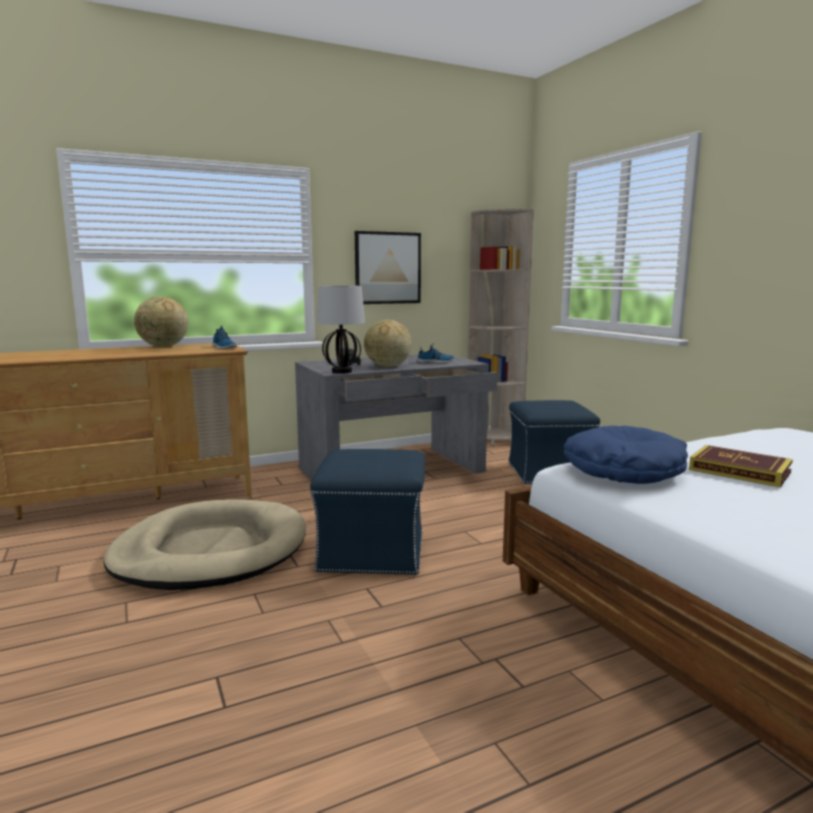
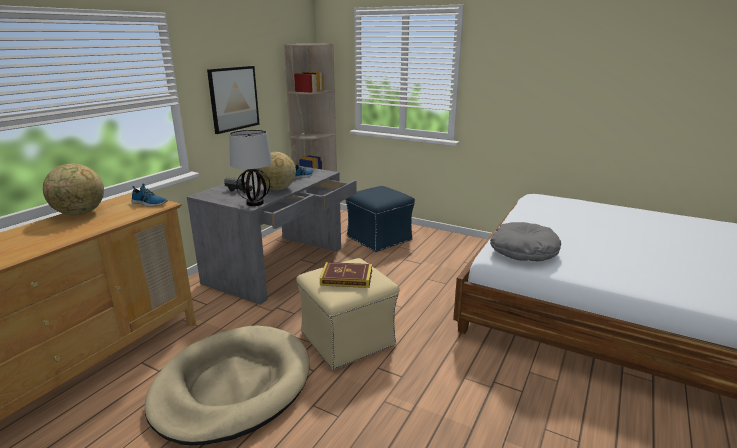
camera: 35 degrees left, 10 degrees up
blue ottoman [310,449,425,575] -> beige ottoman [296,258,400,370]
blue pillow [564,426,688,484] -> grey pillow [490,222,561,261]
book [689,445,793,488] -> book moved to [320,262,372,288]

